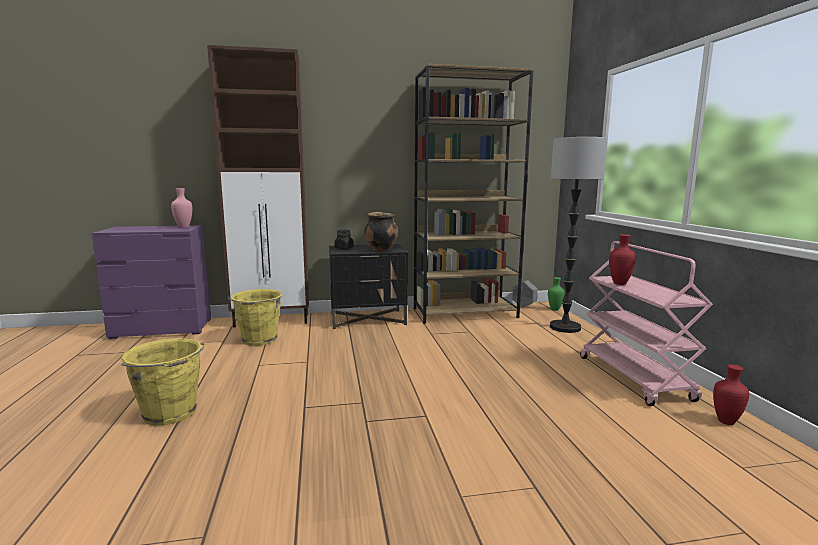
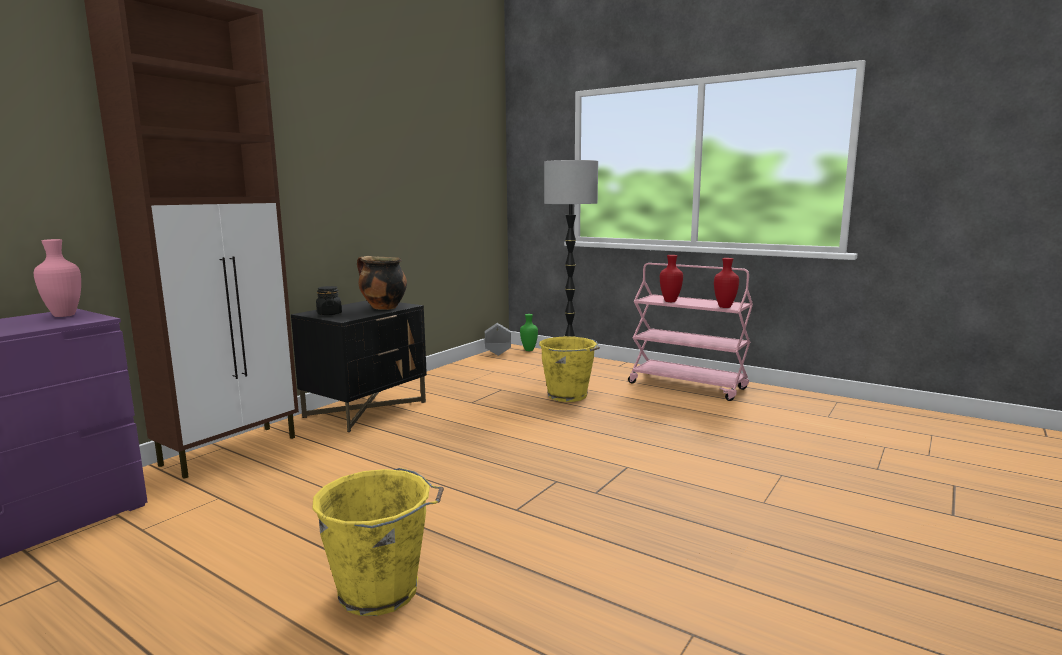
camera: 45 degrees left, 0 degrees up
yellow bucket [227,289,282,346] -> yellow bucket moved to [539,337,600,402]
brown bookcase [414,64,533,323] -> none
red vase [713,364,749,425] -> red vase moved to [714,258,739,308]

